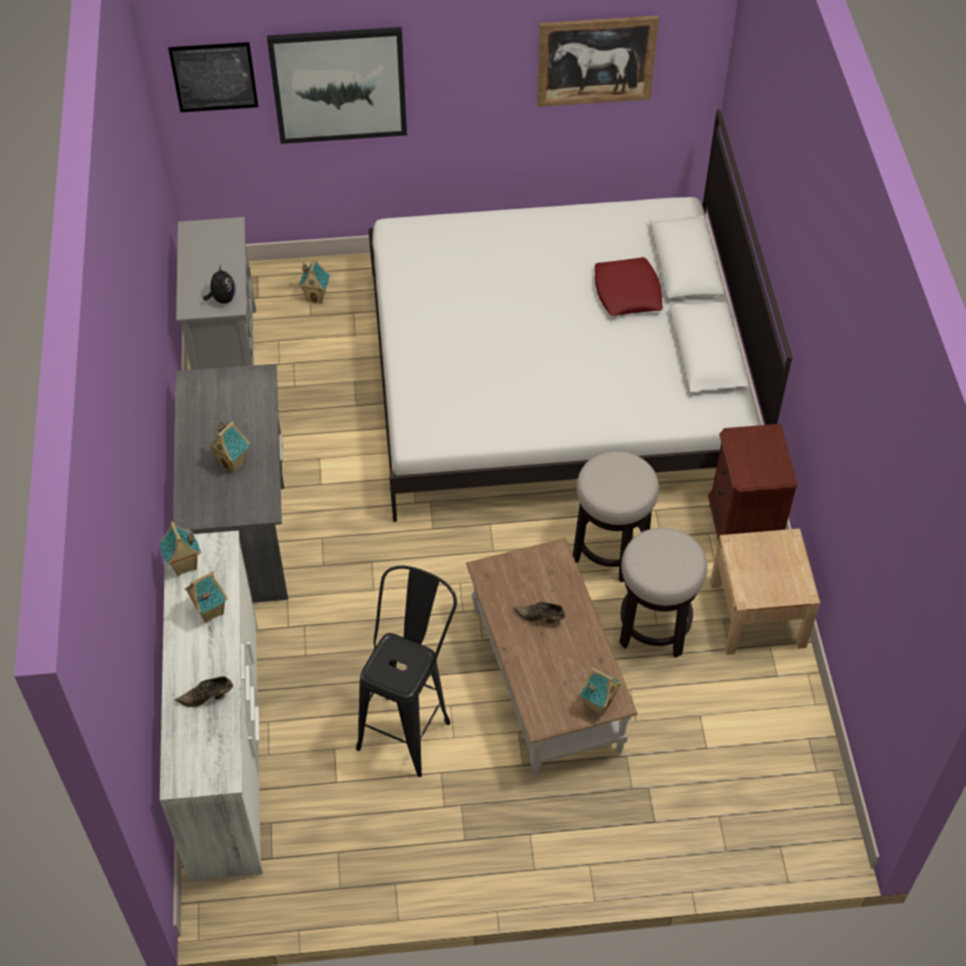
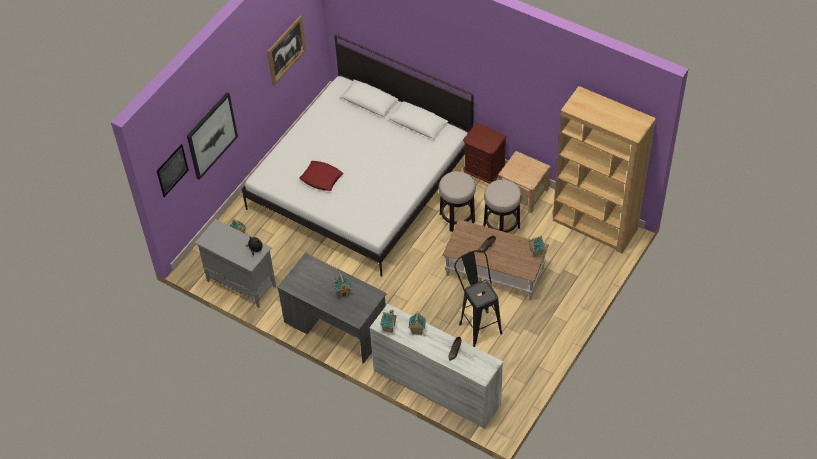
camera: 50 degrees left, 0 degrees up
red pillow [595,257,663,316] -> red pillow moved to [299,161,343,191]
none -> brown bookcase [553,86,656,254]

